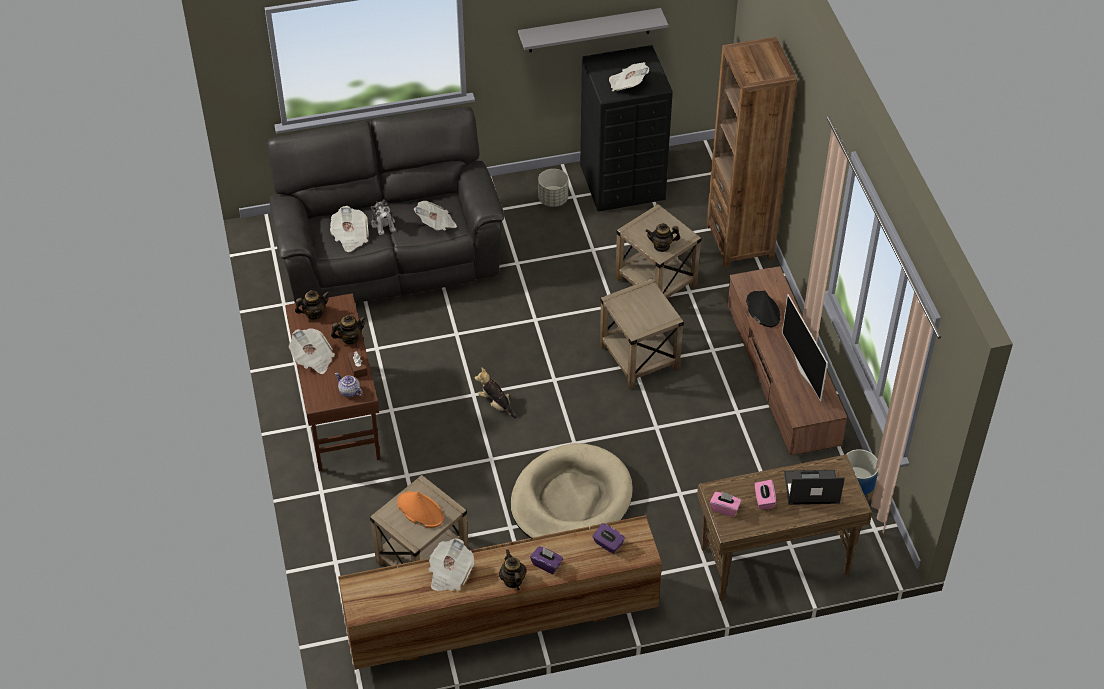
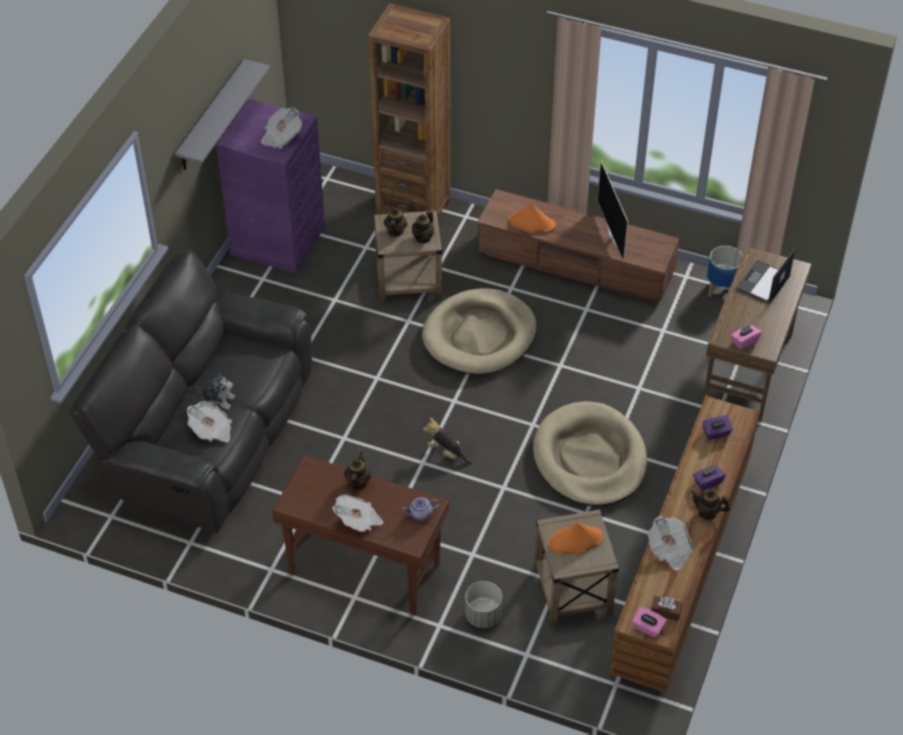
camera: 55 degrees left, 0 degrees up
teapot [295,290,330,320] -> teapot moved to [384,204,407,237]
brown tissue box [347,350,368,378] -> brown tissue box moved to [651,596,683,621]
newspaper [414,201,457,230] -> none
plush toy [475,368,518,419] -> plush toy turned 45 degrees clockwise [423,418,472,465]
grey planter [538,169,568,207] -> grey planter moved to [465,581,502,628]
black dresser [580,45,673,212] -> purple dresser [216,99,325,273]
beige side table [600,278,684,389] -> beige dog bed [422,288,537,375]
black hat [746,290,780,327] -> orange hat [509,204,556,233]
pink tissue box [755,480,776,509] -> pink tissue box moved to [632,607,667,638]
television [782,294,828,401] -> television turned 60 degrees clockwise [597,161,628,261]

